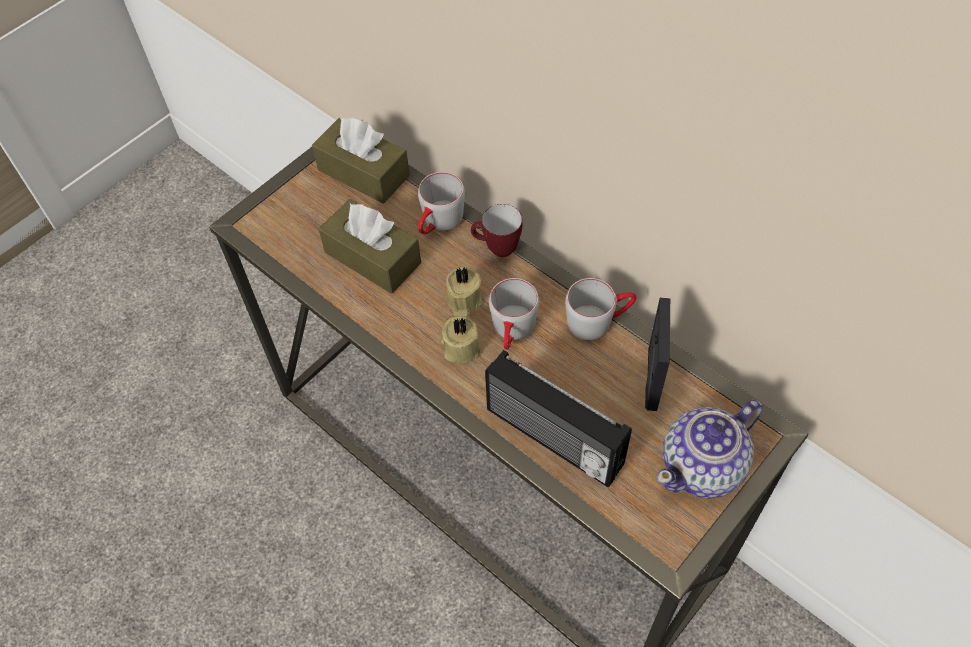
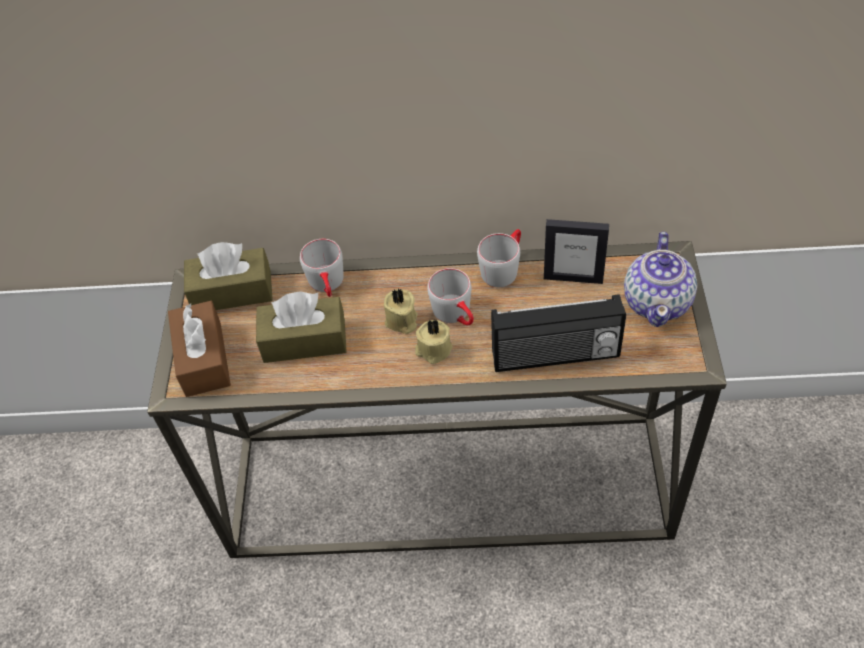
camera: 40 degrees left, 5 degrees down
mug [471,204,522,257] -> none
picture frame [645,298,670,411] -> picture frame turned 135 degrees clockwise [544,219,609,284]
none -> brown tissue box [168,301,231,397]

